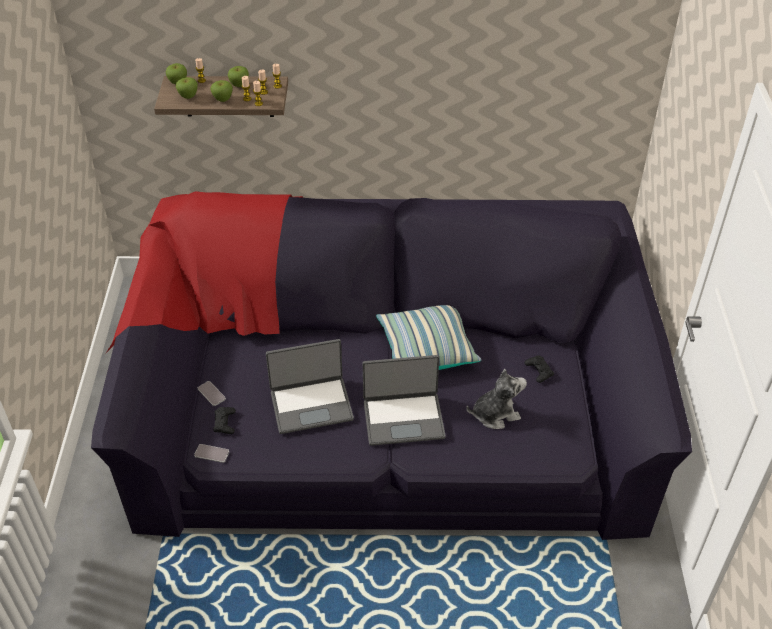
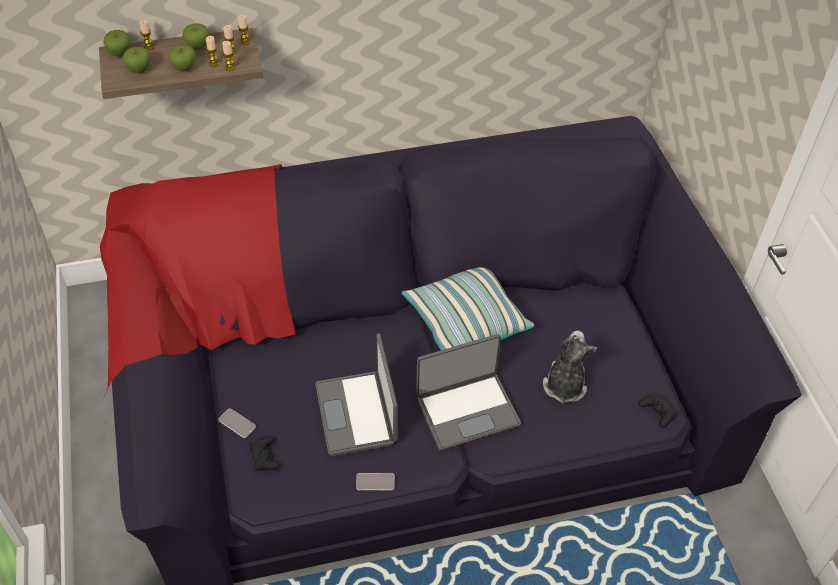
camera: 15 degrees left, 5 degrees up
phone [194,444,229,463] -> phone moved to [356,473,395,490]
laptop [266,339,354,434] -> laptop turned 105 degrees clockwise [315,333,398,456]
plush toy [466,369,527,429] -> plush toy turned 45 degrees counterclockwise [543,330,597,404]
black game controller [525,355,554,383] -> black game controller moved to [638,392,678,428]

